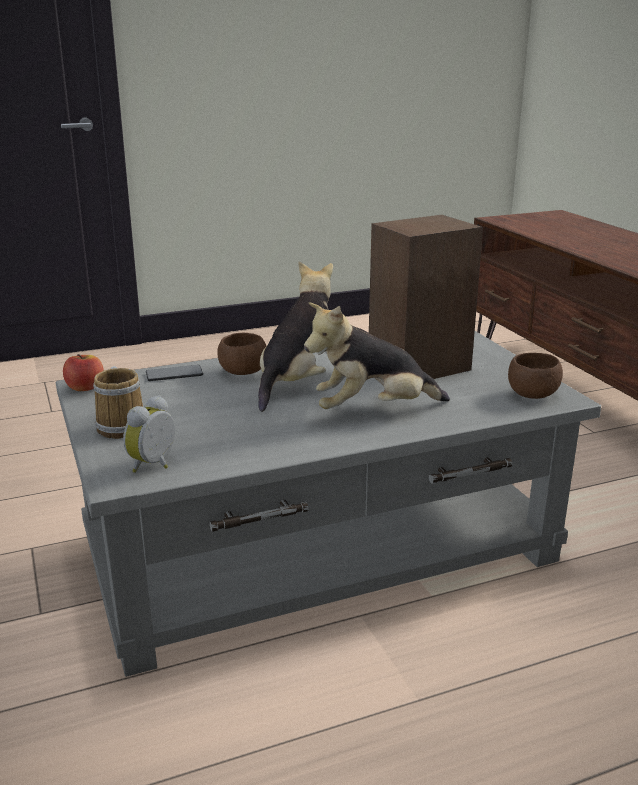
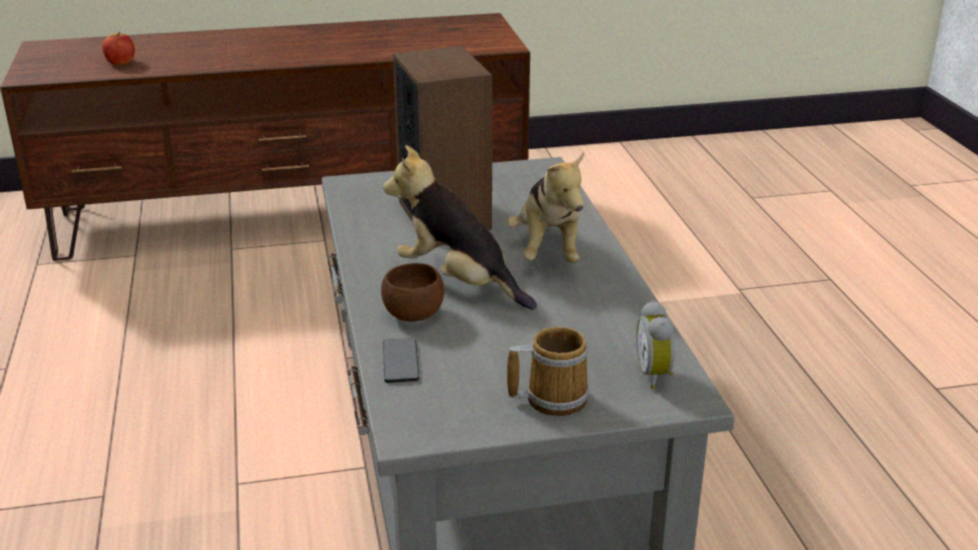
camera: 80 degrees left, 5 degrees up
apple [63,354,104,391] -> apple moved to [102,32,135,65]
alarm clock [123,395,175,473] -> alarm clock turned 45 degrees clockwise [636,300,675,389]
brown bowl [508,353,563,399] -> none

